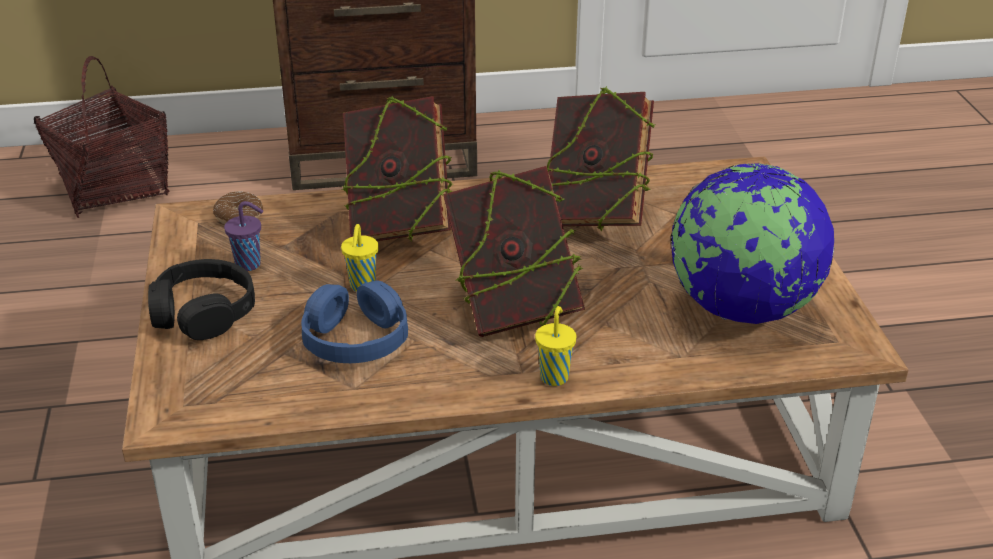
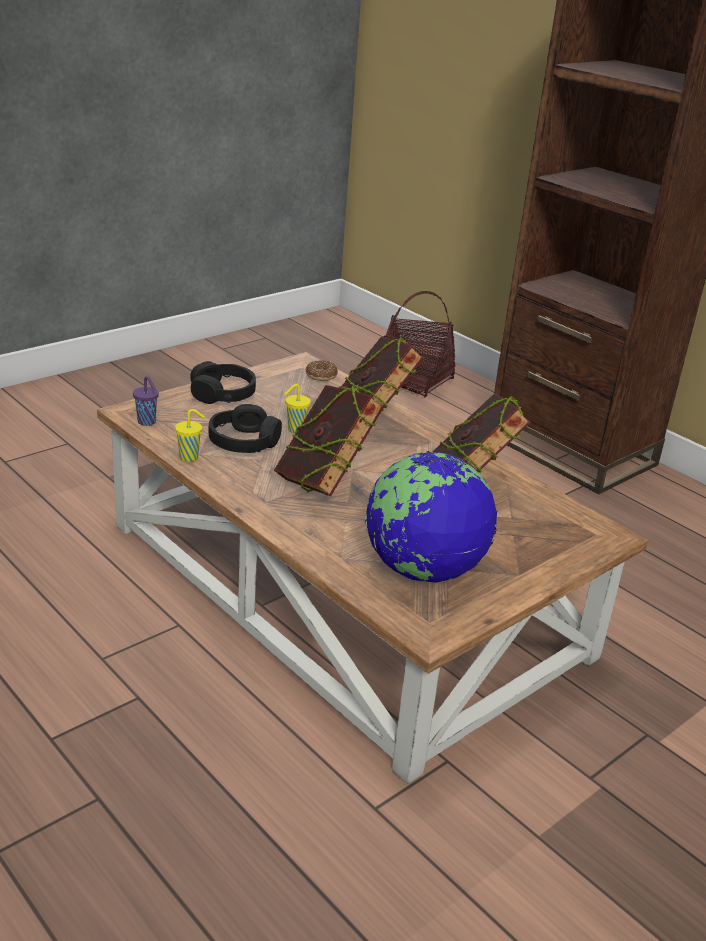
camera: 55 degrees right, 5 degrees down
purple cup [224,201,263,271] -> purple cup moved to [133,376,159,426]
blue headphones [301,280,408,363] -> black headphones [208,404,282,453]
yellow cup [535,306,577,386] -> yellow cup moved to [175,409,205,462]

